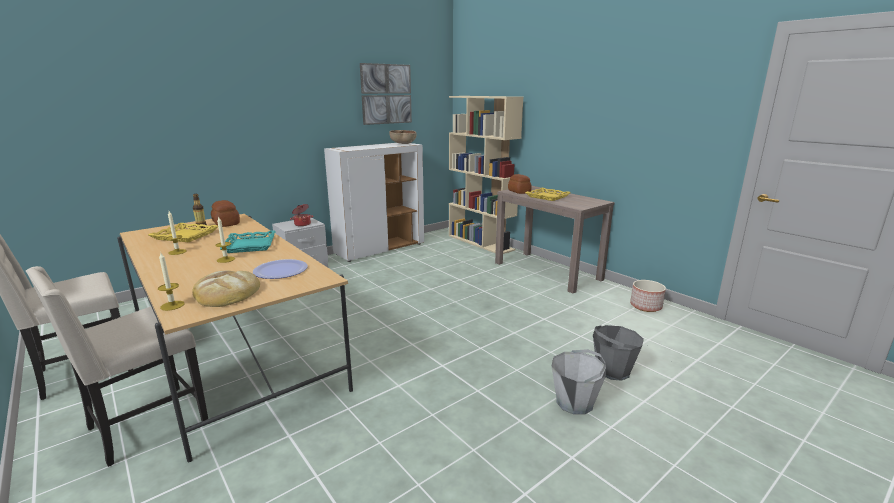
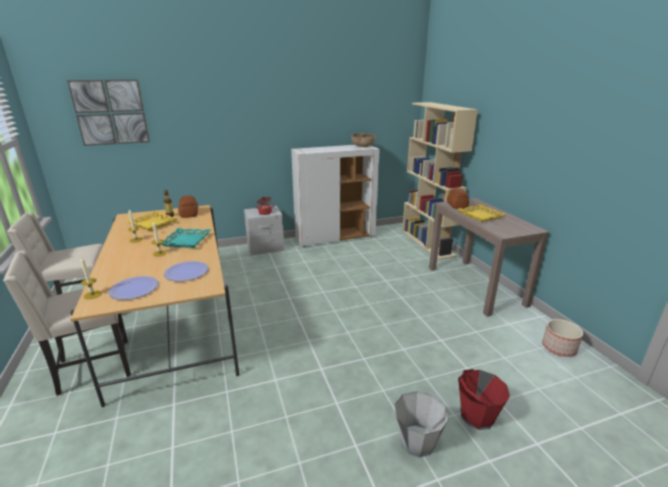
camera: 20 degrees right, 5 degrees up
bread [192,271,260,307] -> plate [108,276,159,300]
picture [360,63,412,125] -> picture moved to [67,79,150,146]
grey bucket [593,325,644,381] -> red bucket [458,369,510,430]

